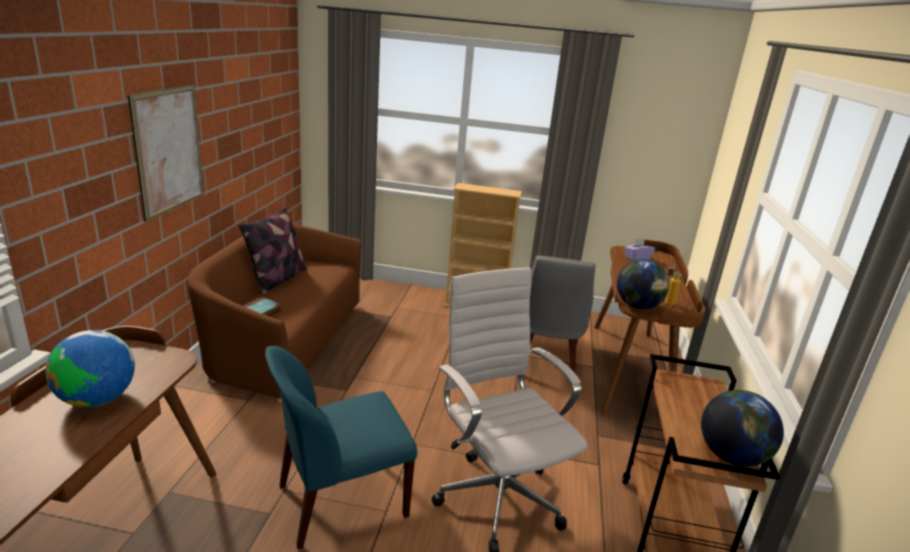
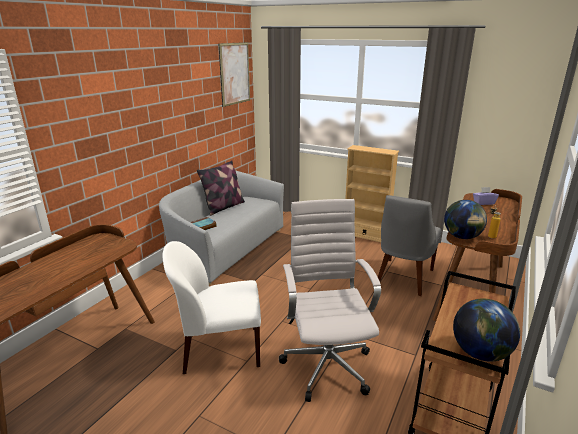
camera: 20 degrees right, 0 degrees up
globe [45,330,135,407] -> none
picture [128,84,204,222] -> picture moved to [219,42,250,107]
brown sofa [188,223,362,403] -> grey sofa [159,170,284,285]
blue chair [265,346,417,549] -> white chair [162,241,261,374]

